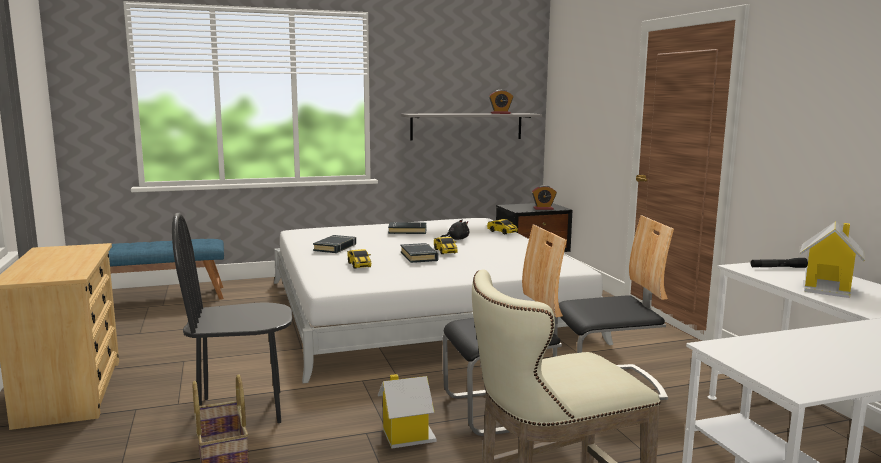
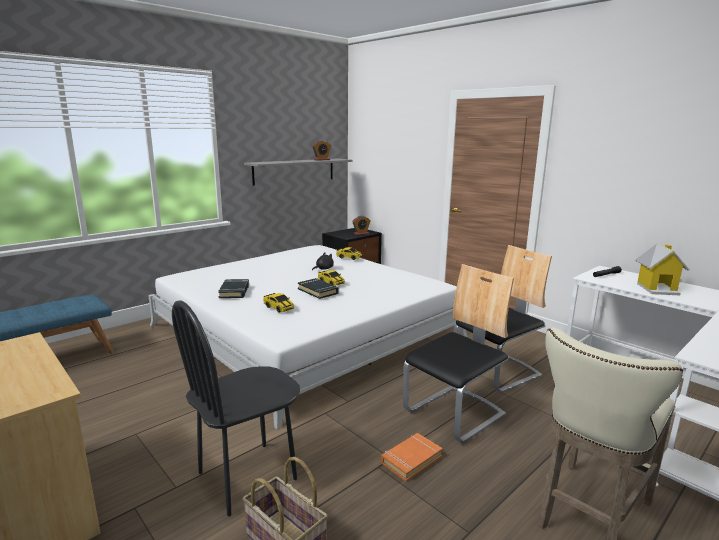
camera: 25 degrees left, 5 degrees up
toy house [378,374,436,449] -> orange book [381,433,443,482]
black book [388,222,427,234] -> none

